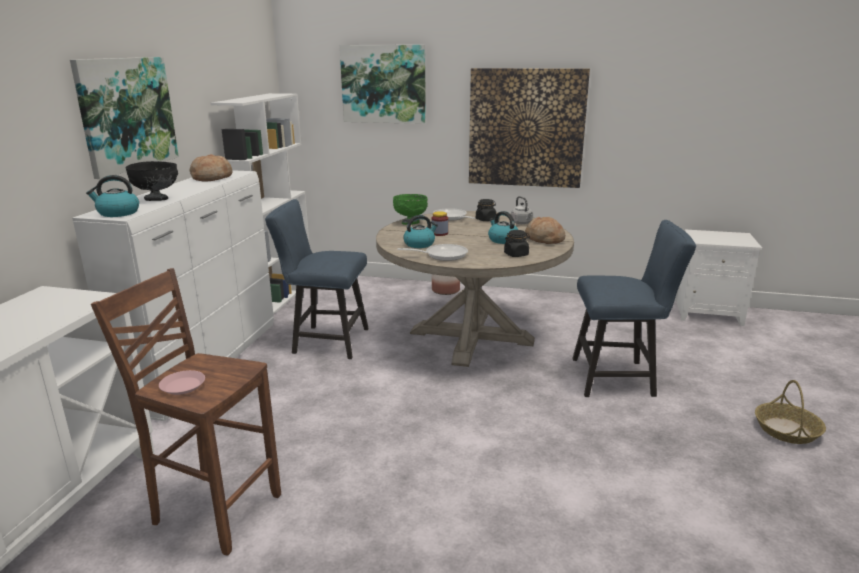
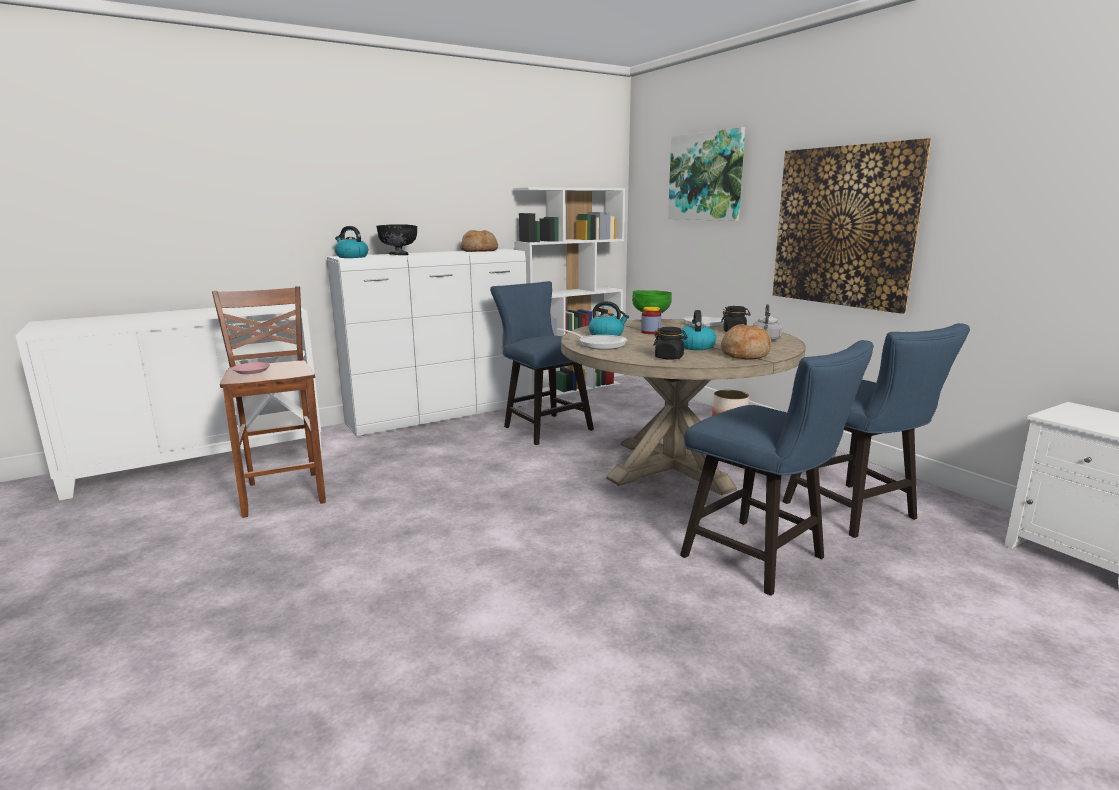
camera: 45 degrees right, 5 degrees down
picture [70,57,179,179] -> none
basket [755,380,826,444] -> none
none -> blue chair [782,323,970,538]

